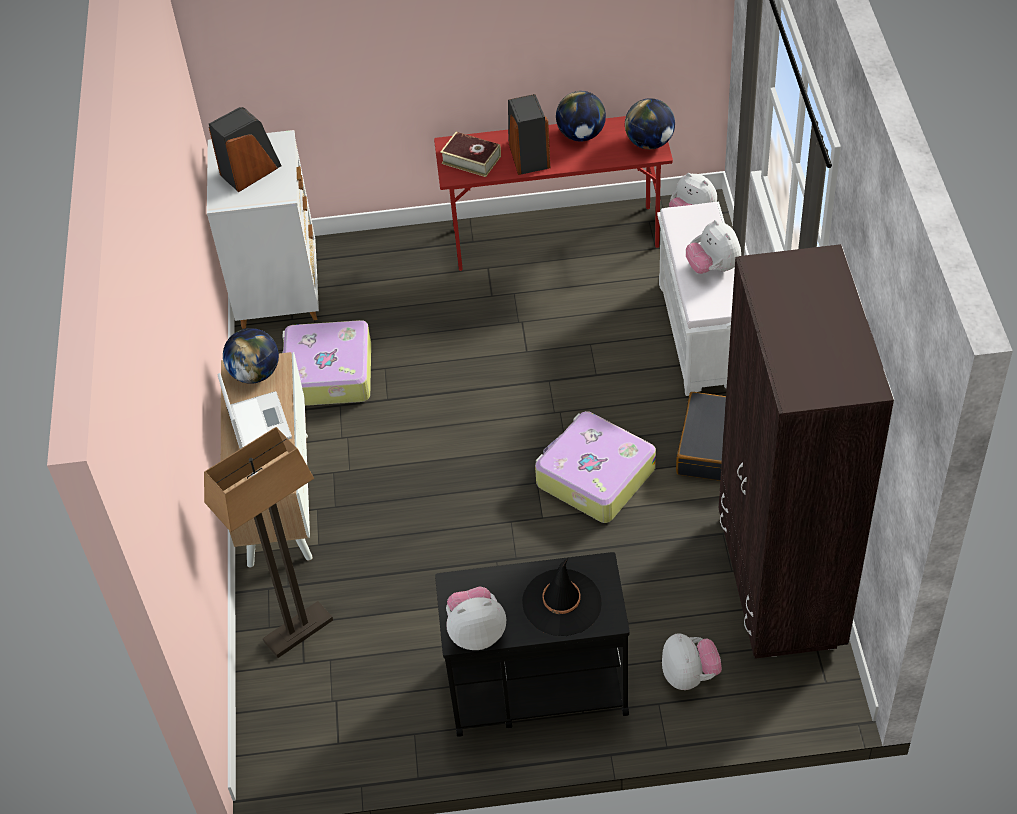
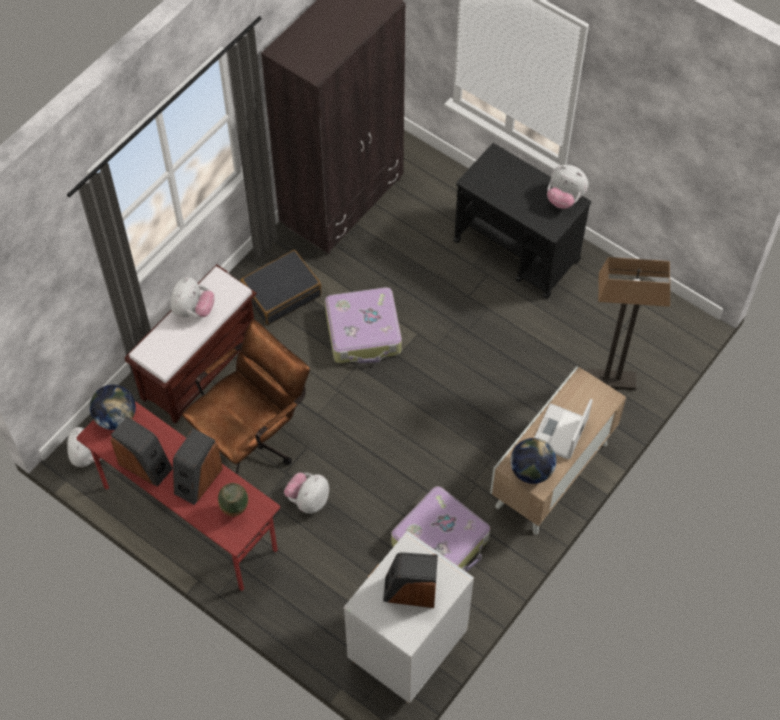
camera: 140 degrees left, 10 degrees up
book [440,132,501,177] -> vase [218,483,248,517]
black hat [522,558,601,636] -> none
globe [556,91,606,142] -> speaker [111,416,173,487]
white bench [657,202,735,396] -> brown bench [125,264,257,424]
plush toy [662,633,722,690] -> plush toy moved to [284,472,329,514]
none -> brown office chair [182,319,310,475]

